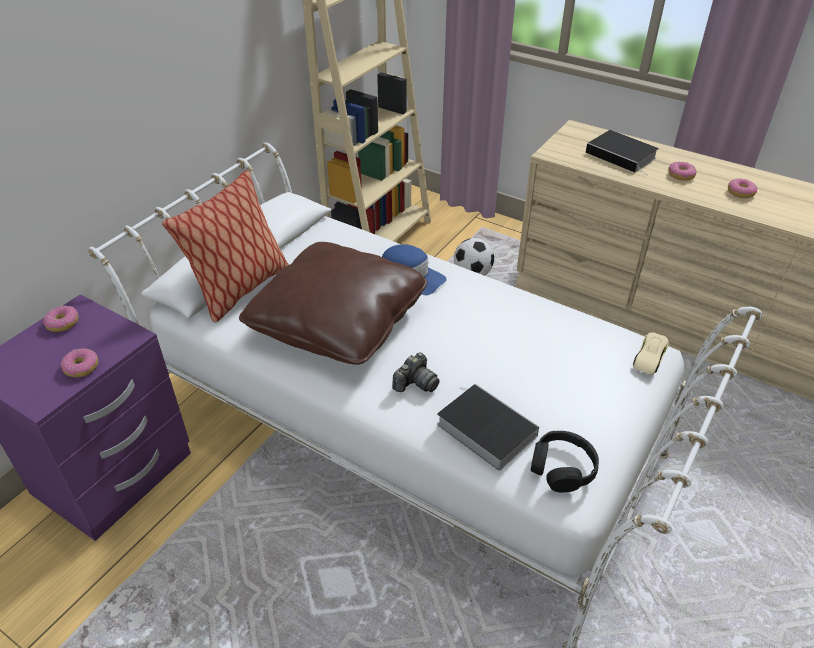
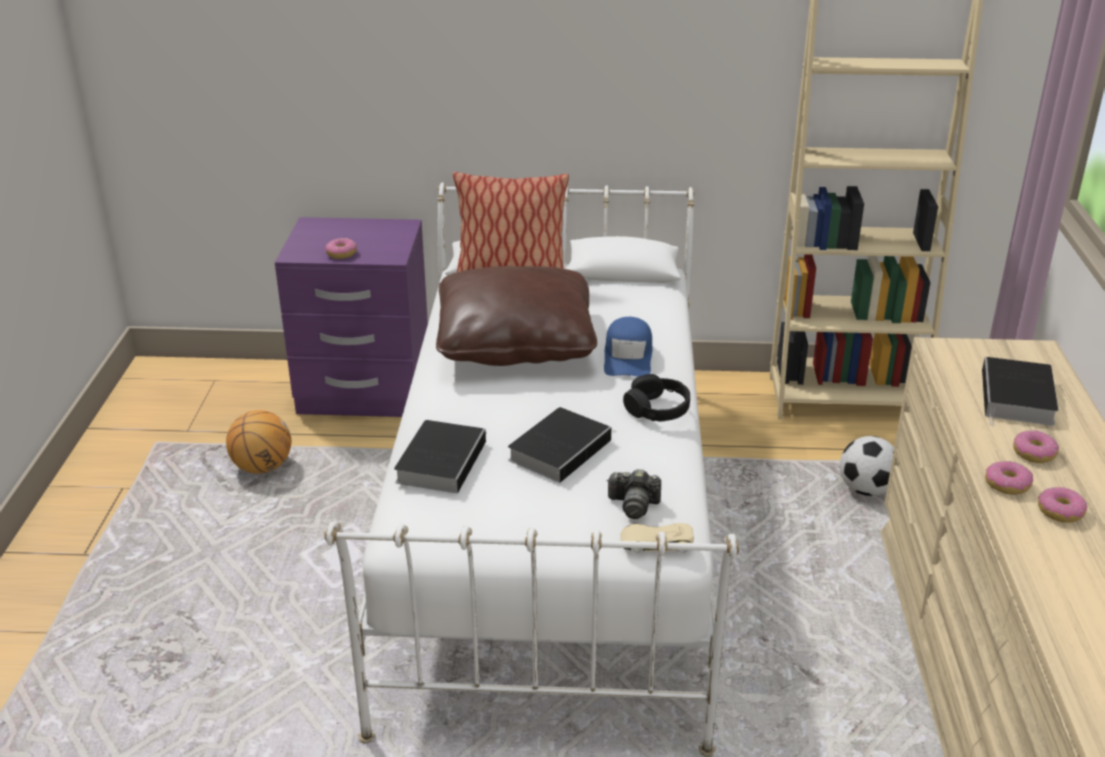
camera: 60 degrees right, 10 degrees down
donut [43,306,79,332] -> donut moved to [985,461,1033,495]
camera [392,352,440,392] -> camera moved to [606,469,661,519]
black headphones [531,431,599,492] -> black headphones moved to [623,374,690,421]
none -> basketball [226,410,291,474]
none -> book [508,407,617,483]

